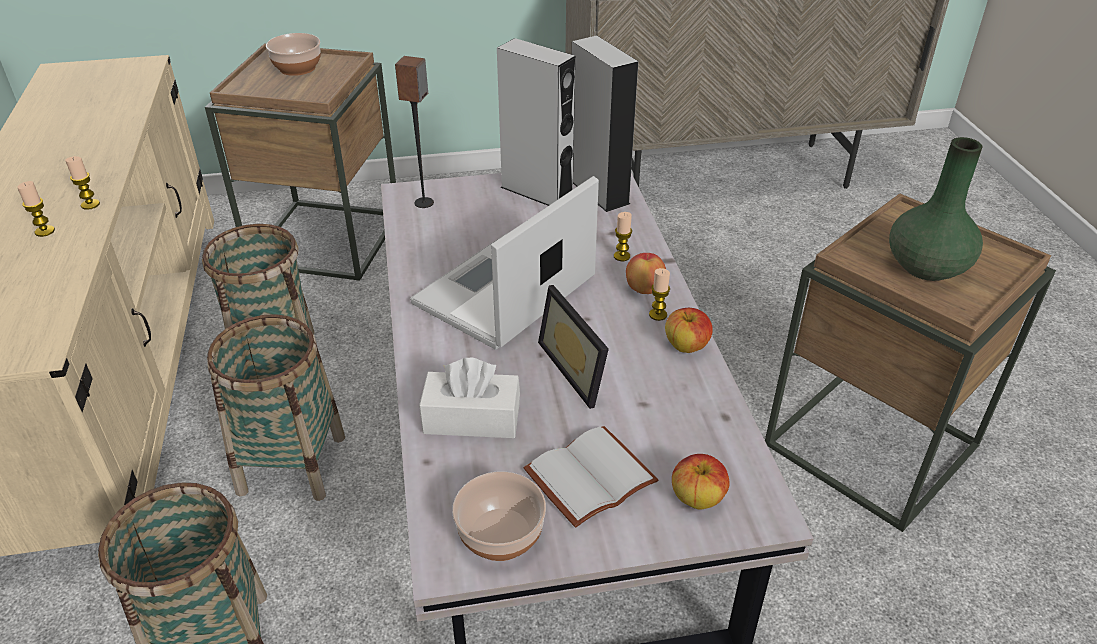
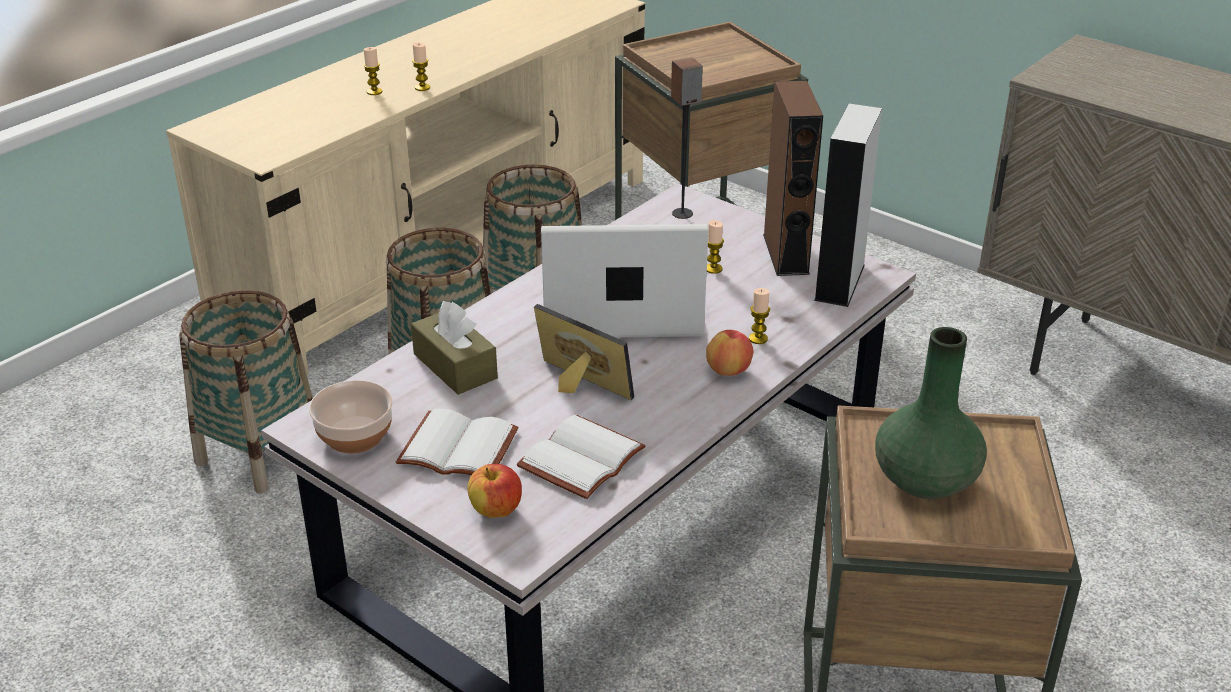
camera: 50 degrees right, 5 degrees down
bowl [266,33,321,76] -> none
white tissue box [419,358,520,438] -> brown tissue box [411,301,498,395]
grey speaker [497,38,575,206] -> brown speaker [763,81,823,276]
picture frame [538,285,609,409] -> picture frame turned 105 degrees clockwise [534,304,634,400]
candle [649,268,670,321] -> candle moved to [707,220,724,274]
apple [665,308,713,353] -> none
none -> white book [517,415,645,499]

